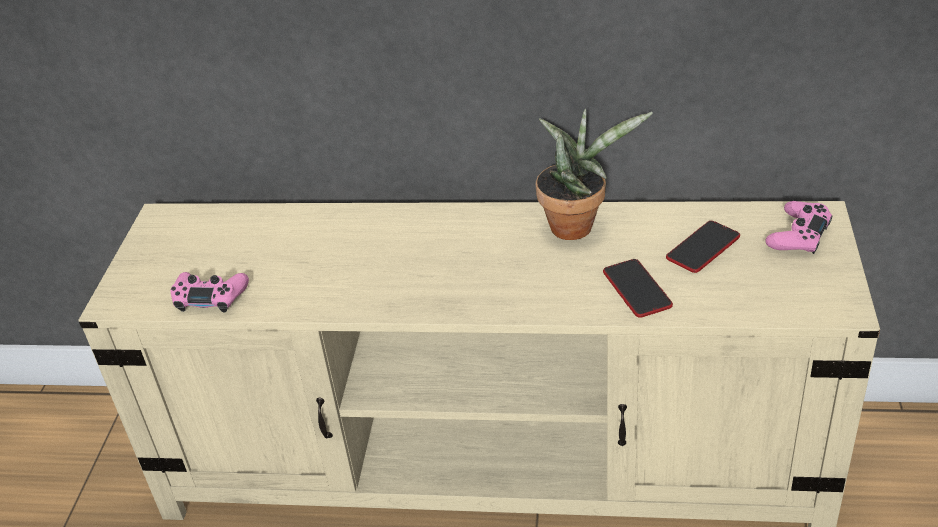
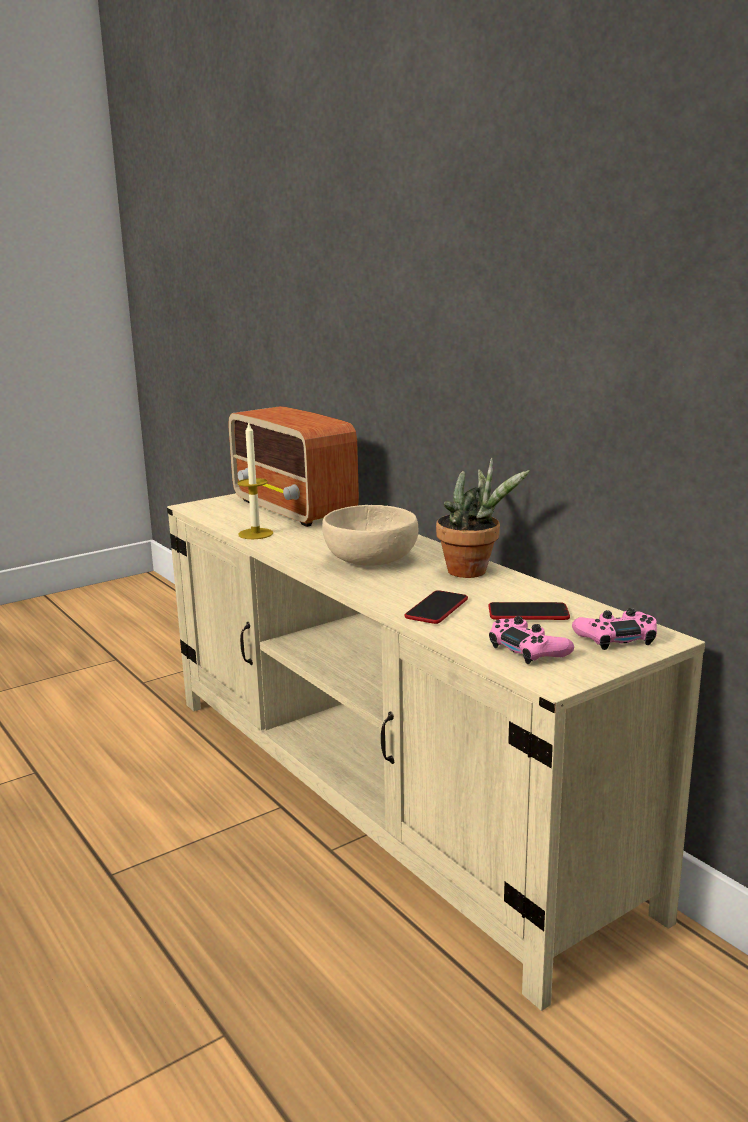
camera: 45 degrees right, 20 degrees down
pink game controller [170,272,249,313] -> pink game controller moved to [489,616,574,664]
none -> radio [229,406,359,527]
none -> candle [237,421,273,539]
none -> beige bowl [322,505,418,566]

